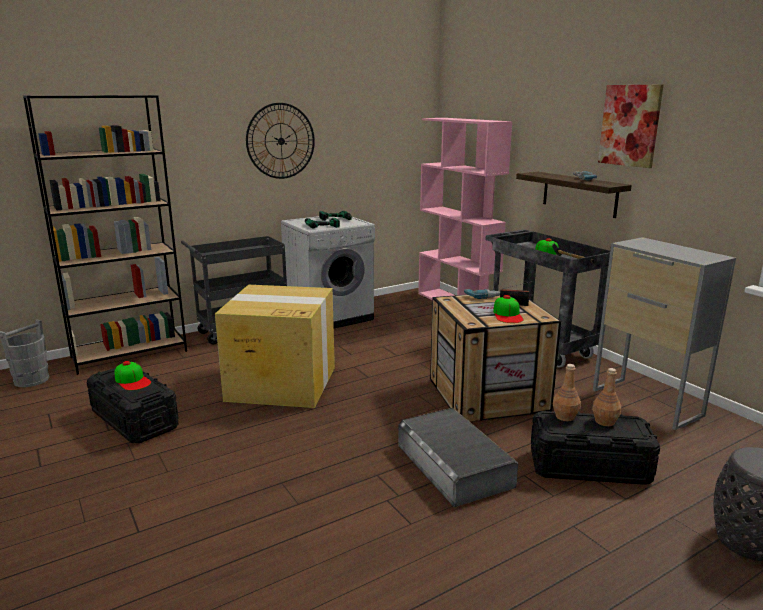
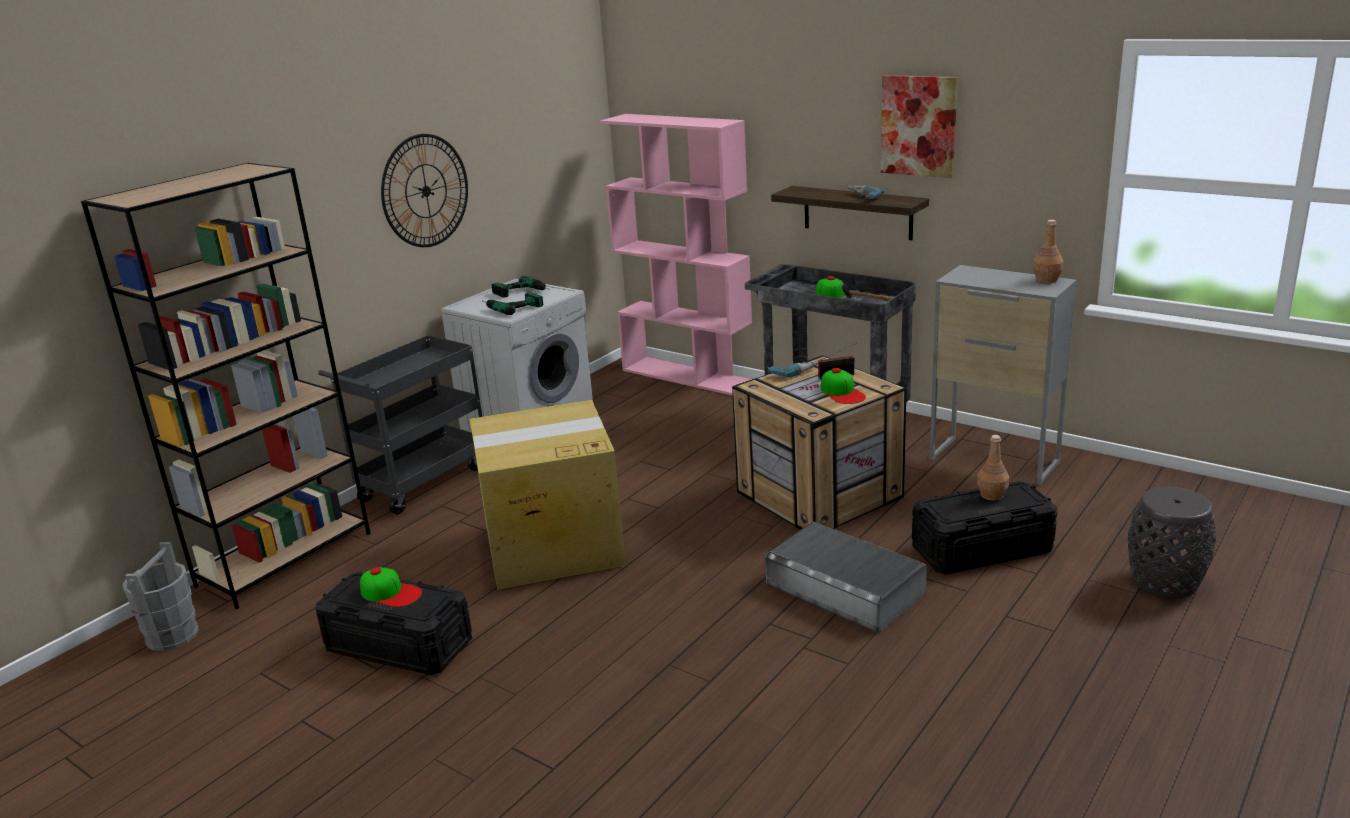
camera: 20 degrees left, 5 degrees up
brown bottle [553,364,581,421] -> brown bottle moved to [1033,220,1063,283]

